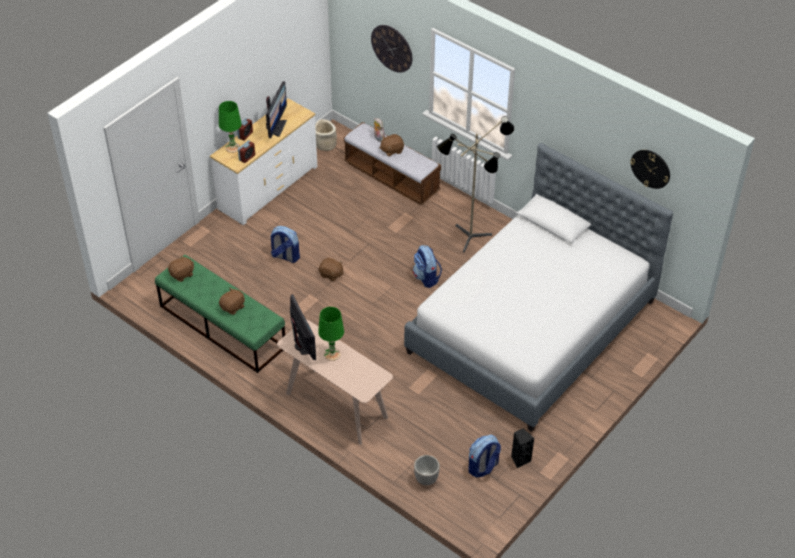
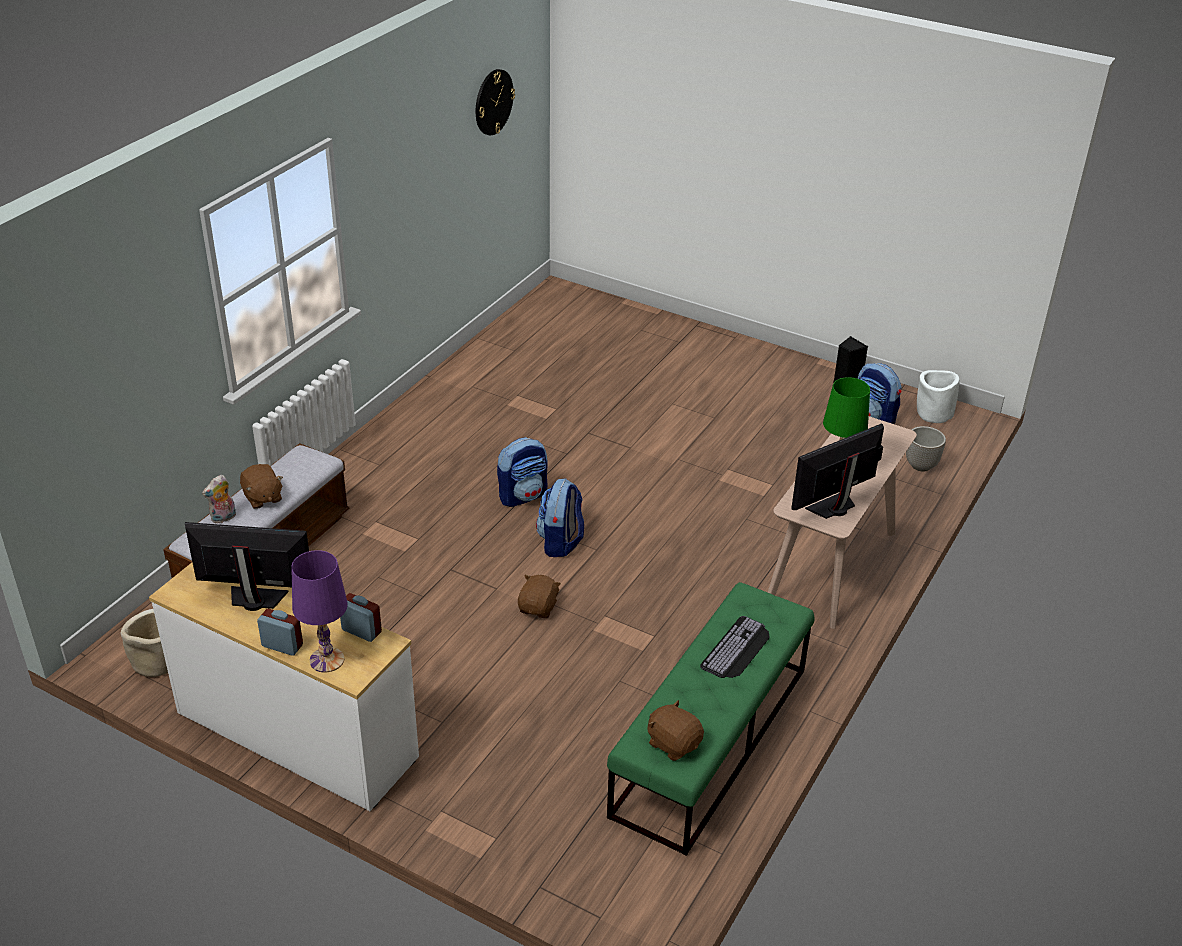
camera: 100 degrees left, 10 degrees down
green table lamp [219,101,242,153] -> purple table lamp [291,550,348,673]
brown plush toy [219,288,245,315] -> keyboard [700,616,770,678]
backpack [270,226,300,263] -> backpack moved to [536,478,584,557]
wall clock [371,25,413,73] -> none
bed [404,143,673,432] -> none
floor lamp [437,116,514,253] -> none
none -> white planter [917,370,960,423]

